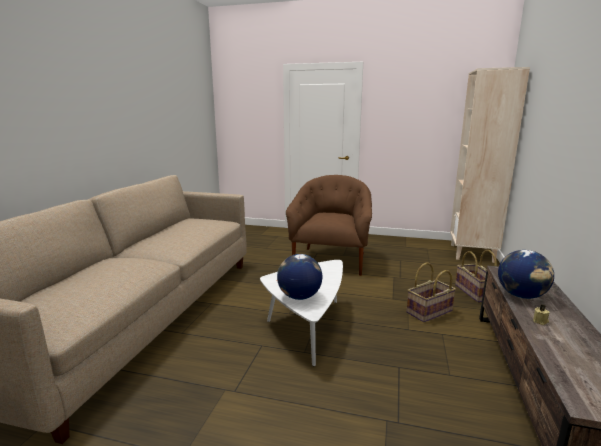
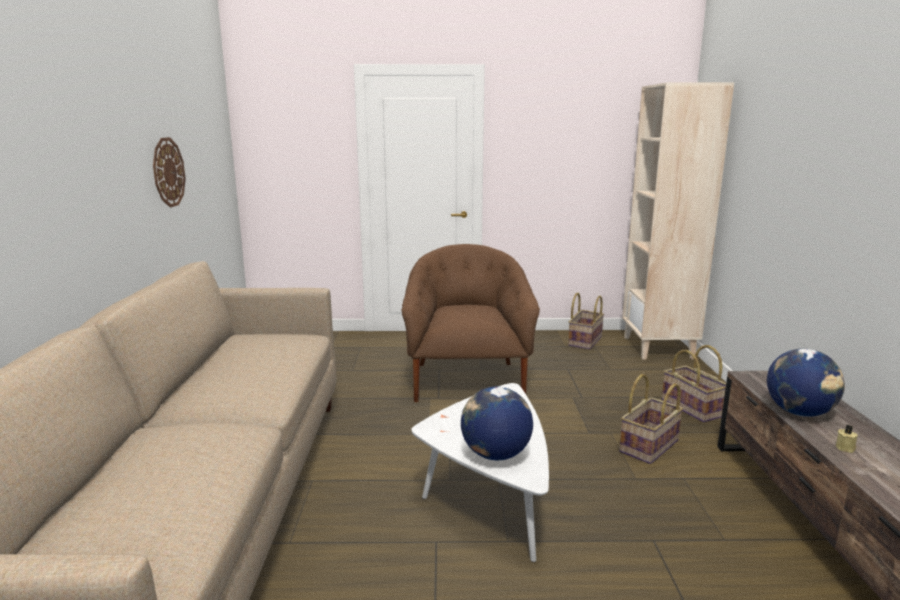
camera: 15 degrees left, 0 degrees up
none -> wall clock [153,137,186,207]
none -> basket [568,293,604,350]

